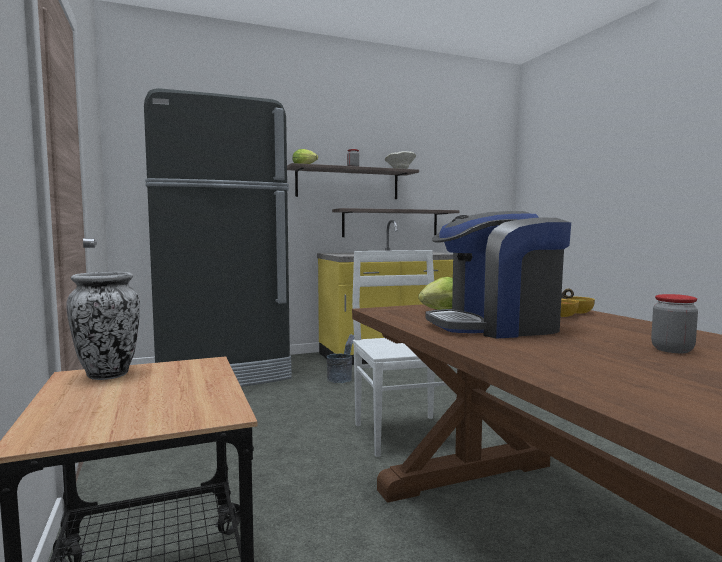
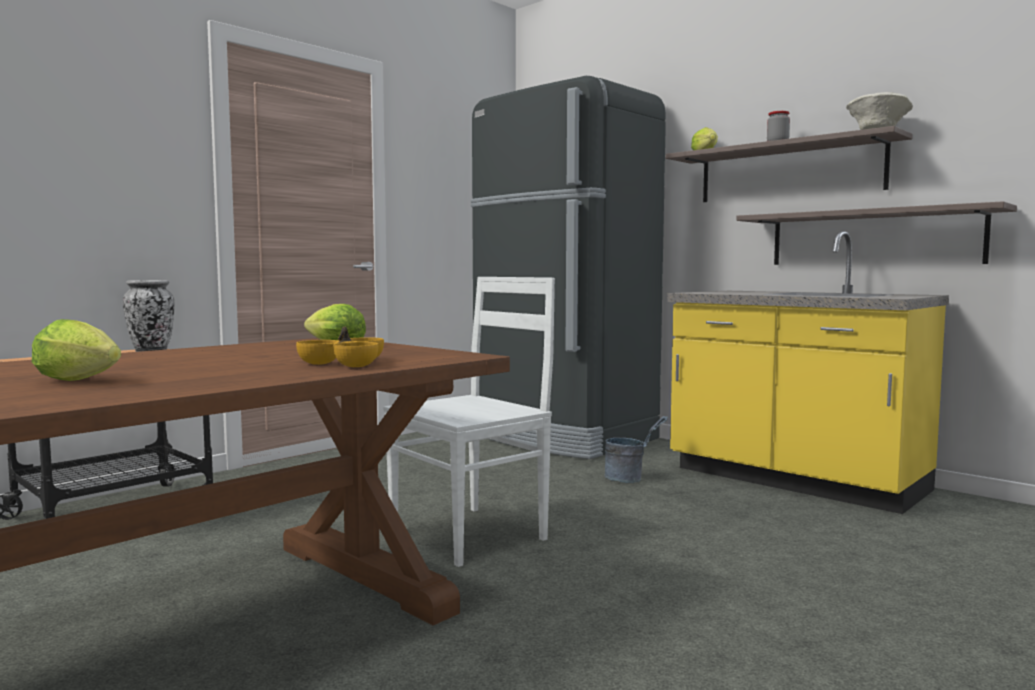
camera: 65 degrees right, 0 degrees up
coffee machine [426,211,571,339] -> none
jar [651,294,698,353] -> lettuce [32,319,121,381]

